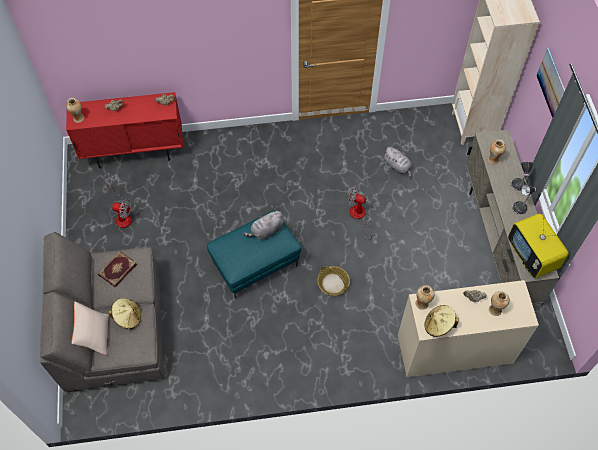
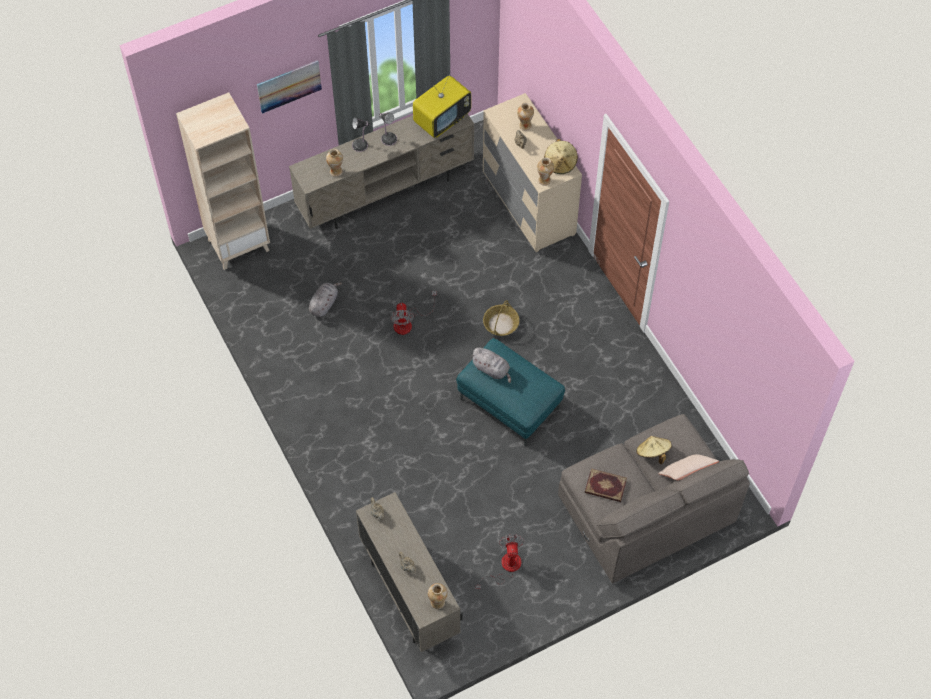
camera: 110 degrees left, 0 degrees up
red cabinet [66,92,183,168] -> beige cabinet [356,492,462,652]

